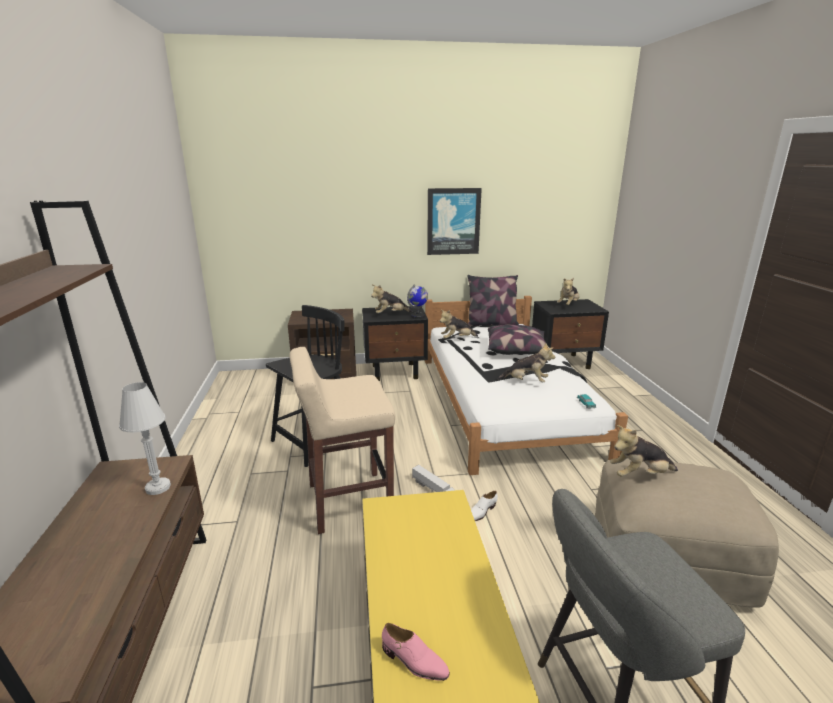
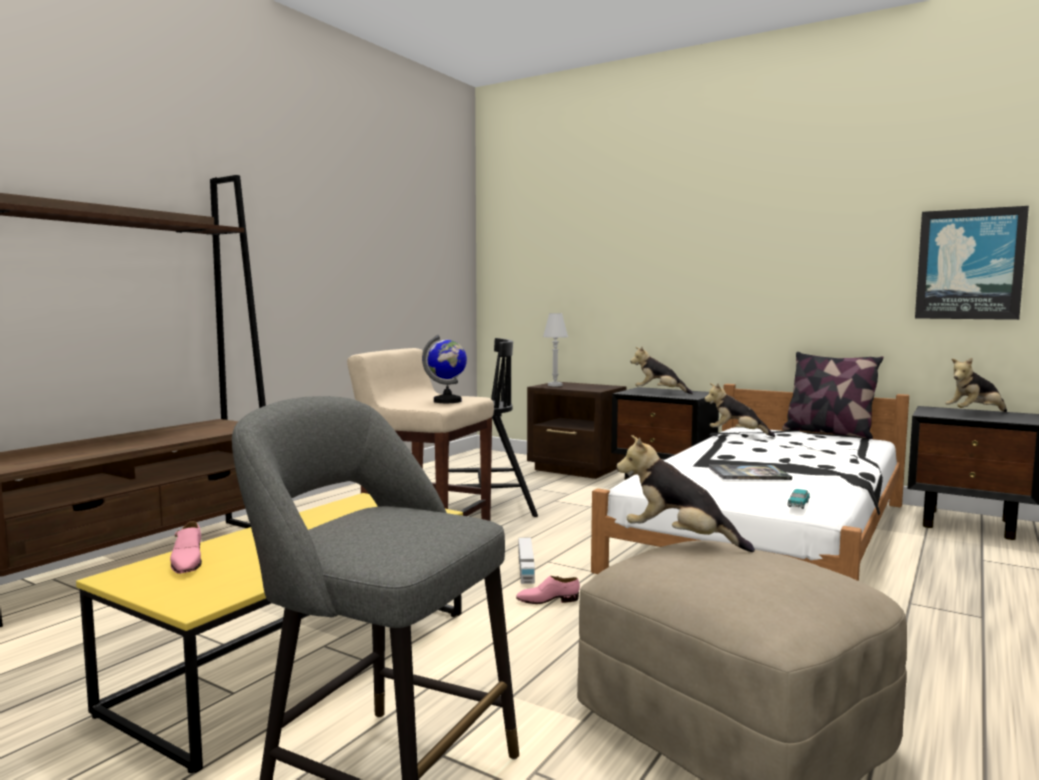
camera: 40 degrees right, 15 degrees down
white table lamp [119,382,171,495] -> white table lamp moved to [543,313,568,386]
globe [407,285,428,319] -> globe moved to [422,335,467,403]
picture [427,188,482,255] -> picture moved to [915,206,1029,320]
white shoe [471,491,498,521] -> pink shoe [516,576,580,604]
pillow [488,325,545,355] -> none
plush toy [497,342,555,382] -> book [709,465,792,480]

